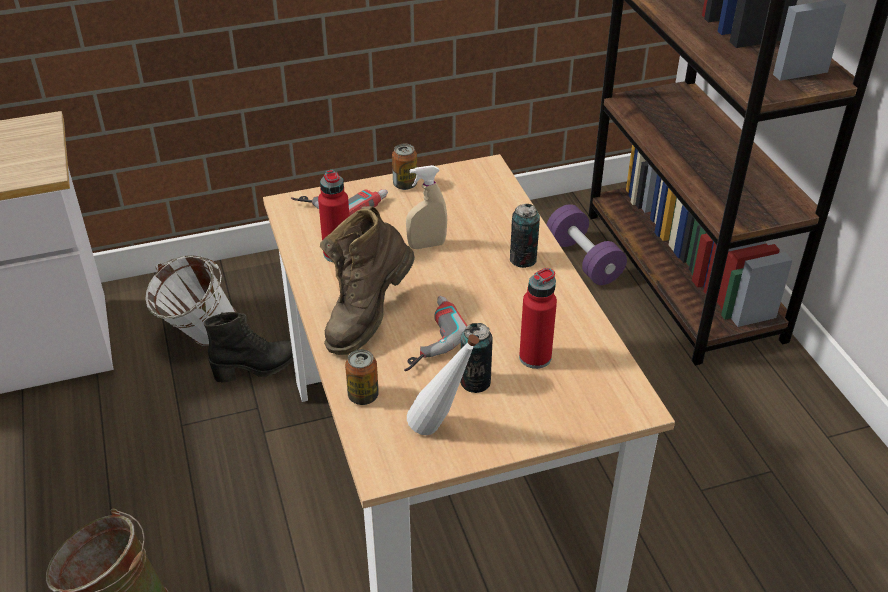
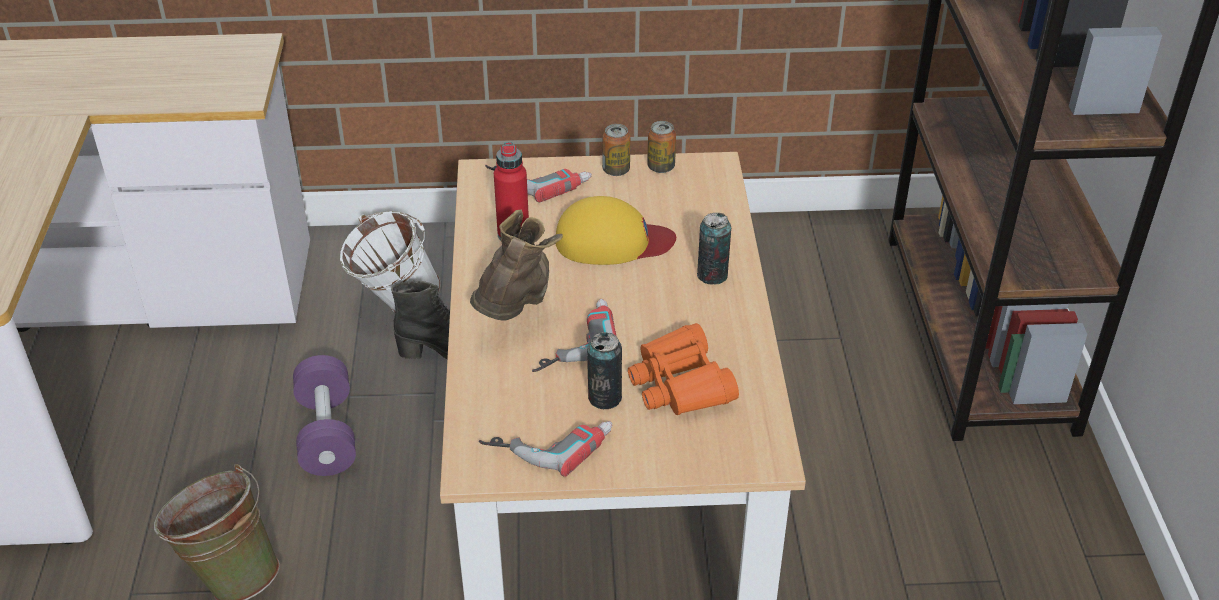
camera: 15 degrees right, 0 degrees up
brown boot [320,206,415,355] -> brown boot turned 150 degrees clockwise [470,209,563,321]
can [345,349,379,405] -> can moved to [647,121,676,173]
beige spray bottle [406,165,447,249] -> yellow cap [555,196,676,265]
white bottle [407,334,479,435] -> power drill [479,421,612,477]
red bottle [519,268,557,369] -> orange binoculars [628,323,739,415]
purple dumbbell [547,204,627,285] -> purple dumbbell moved to [293,355,356,476]

